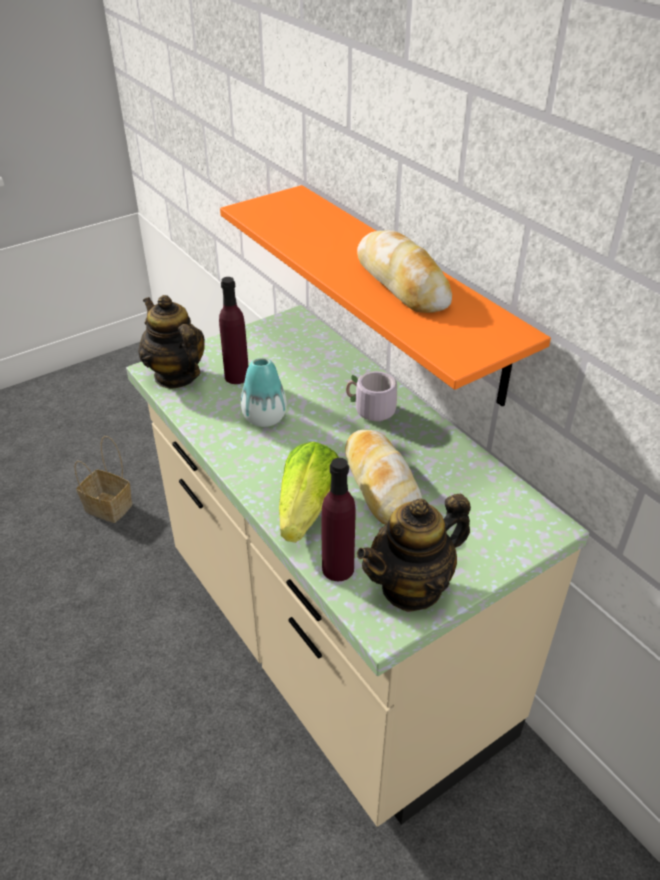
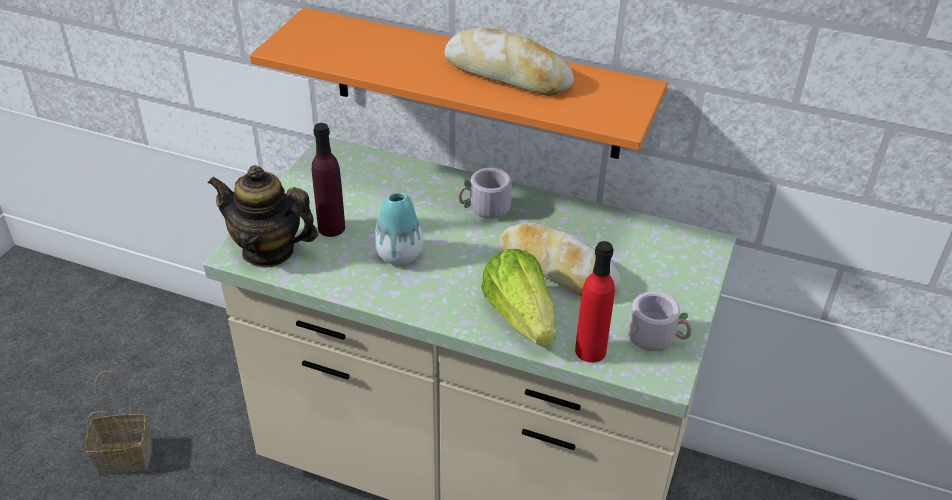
camera: 35 degrees left, 0 degrees up
purple bottle [321,458,356,581] -> red bottle [575,241,615,363]
teapot [357,494,471,612] -> grey mug [628,292,692,351]

